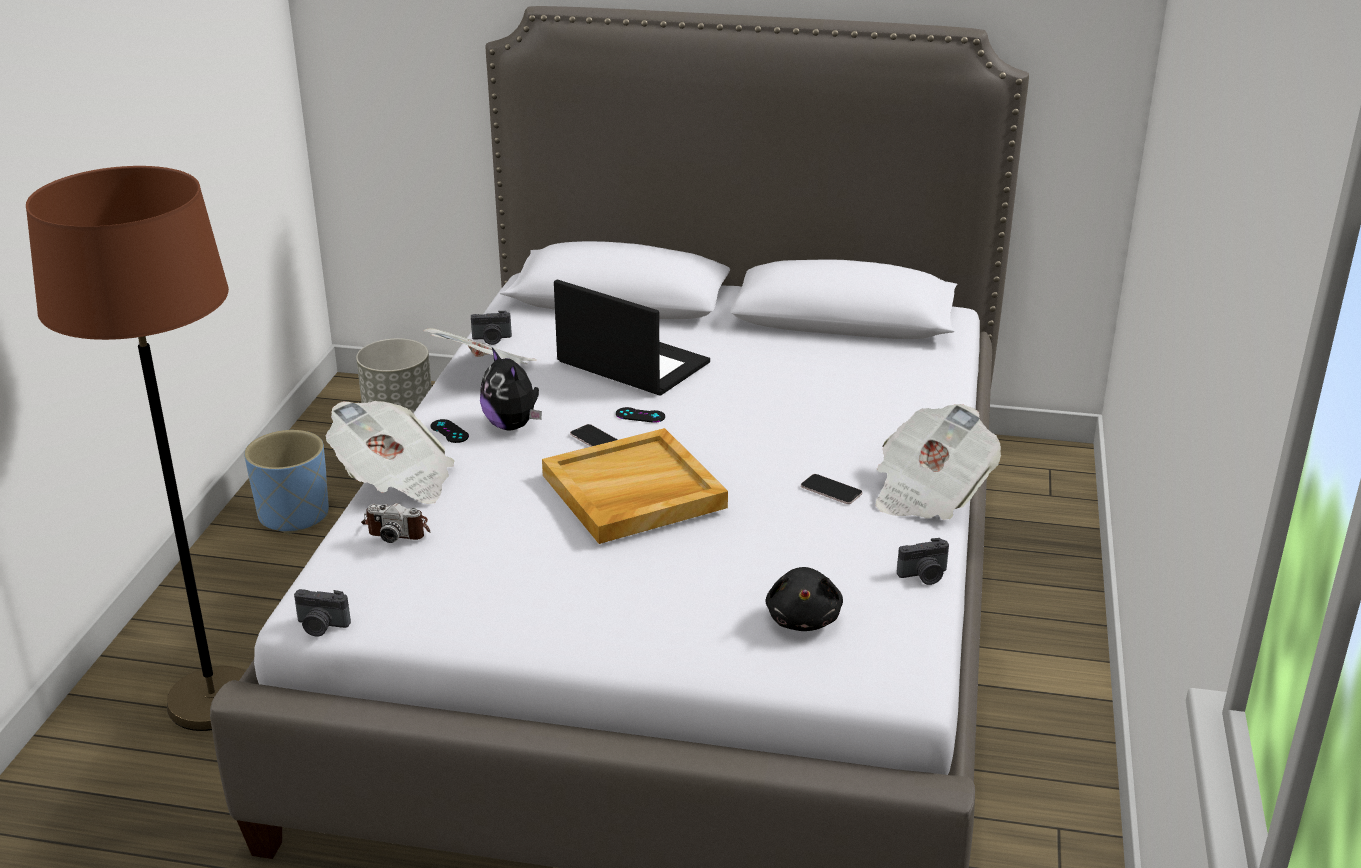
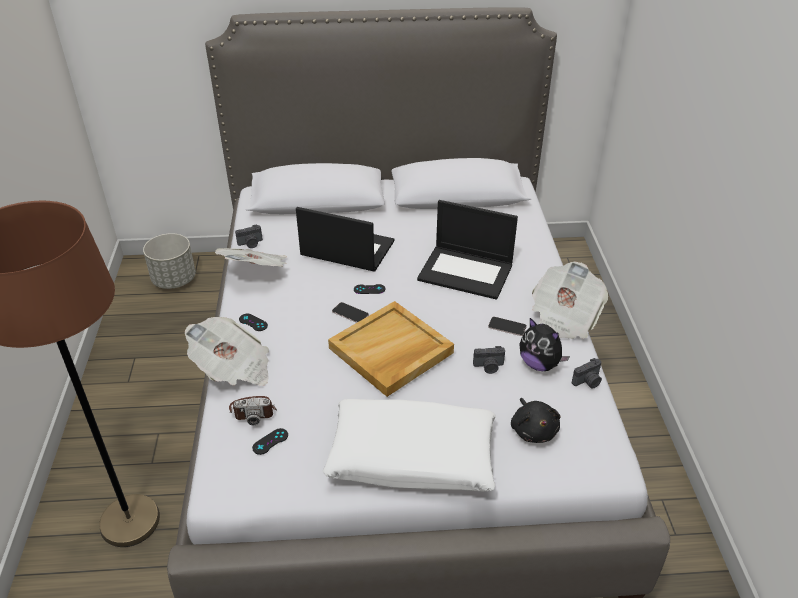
camera: 15 degrees left, 10 degrees up
blue planter [244,430,329,534] -> none
camera [294,589,351,637] -> camera moved to [473,346,505,374]
plush toy [480,348,542,431] -> plush toy moved to [519,318,570,371]
none -> black game controller [252,428,288,455]
none -> white pillow [322,399,495,491]
none -> laptop [417,200,518,300]

